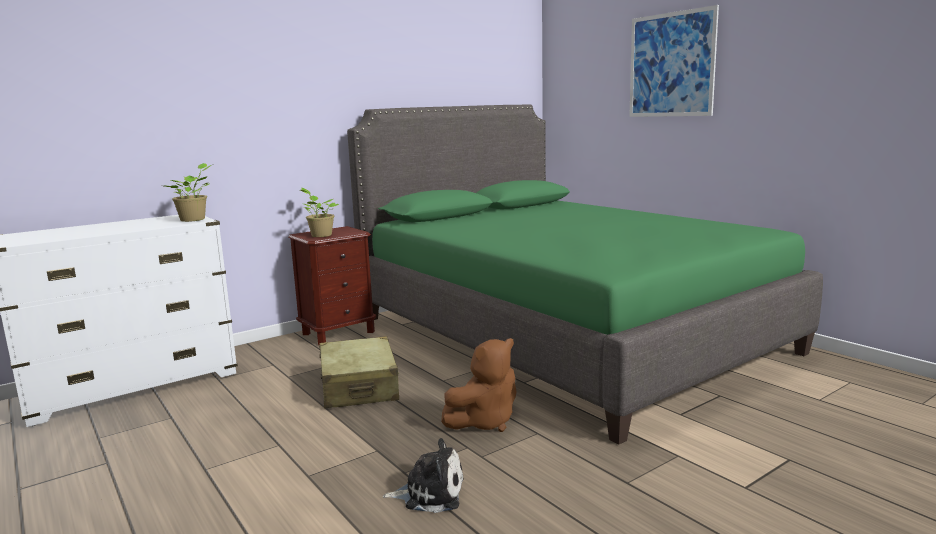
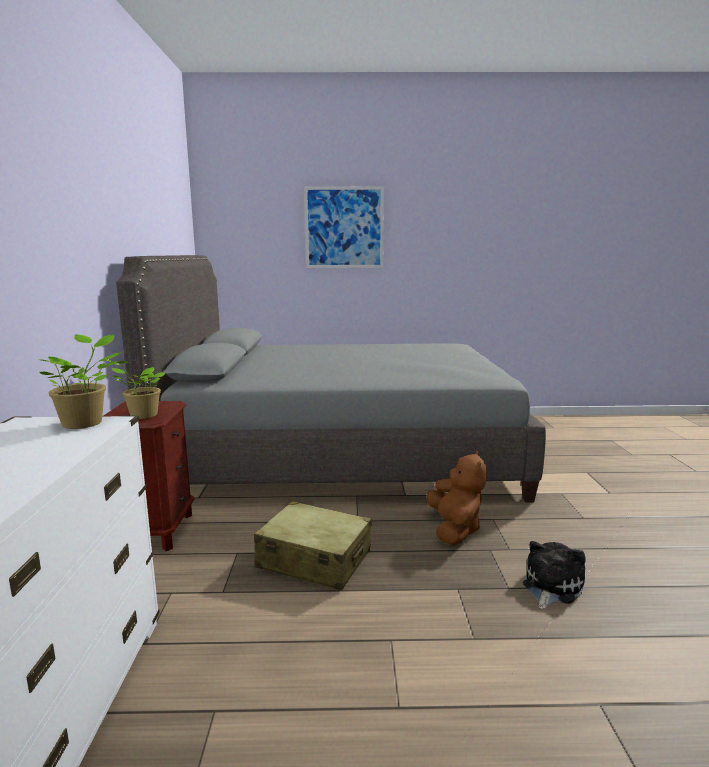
camera: 55 degrees left, 0 degrees up
green bed [347,105,823,445] -> grey bed [116,255,546,503]

